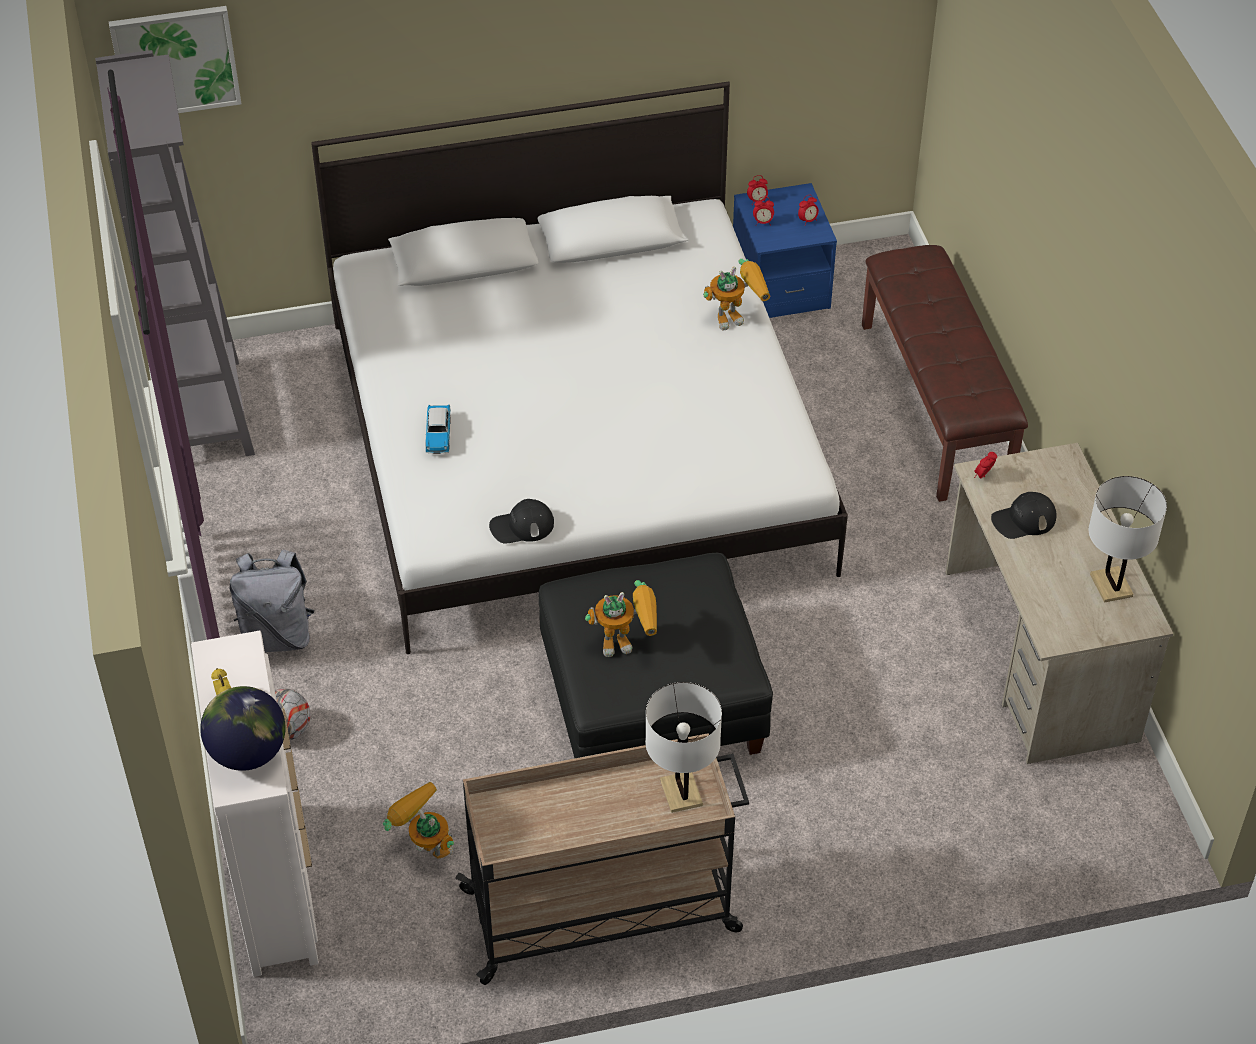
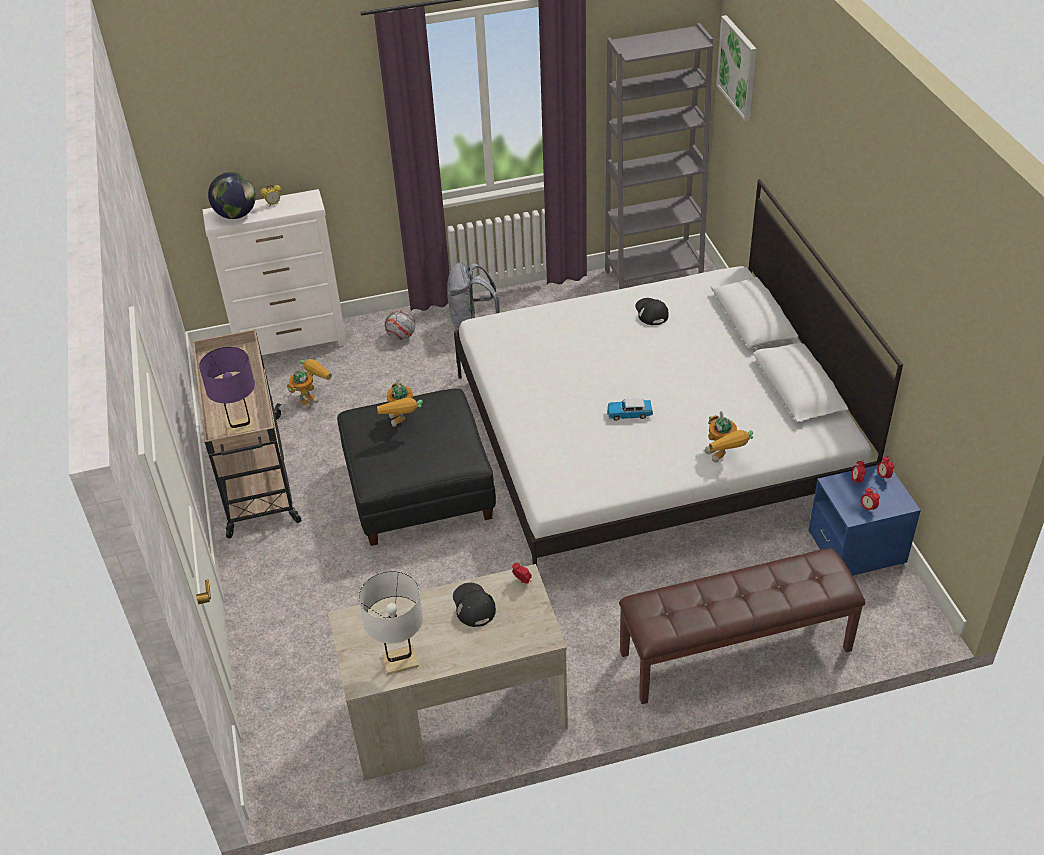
camera: 90 degrees right, 5 degrees down
toy car [425,404,451,454] -> toy car moved to [607,398,653,421]
black cap [489,499,554,544] -> black cap moved to [635,298,669,325]
white table lamp [645,682,722,813] -> purple table lamp [199,347,255,436]

